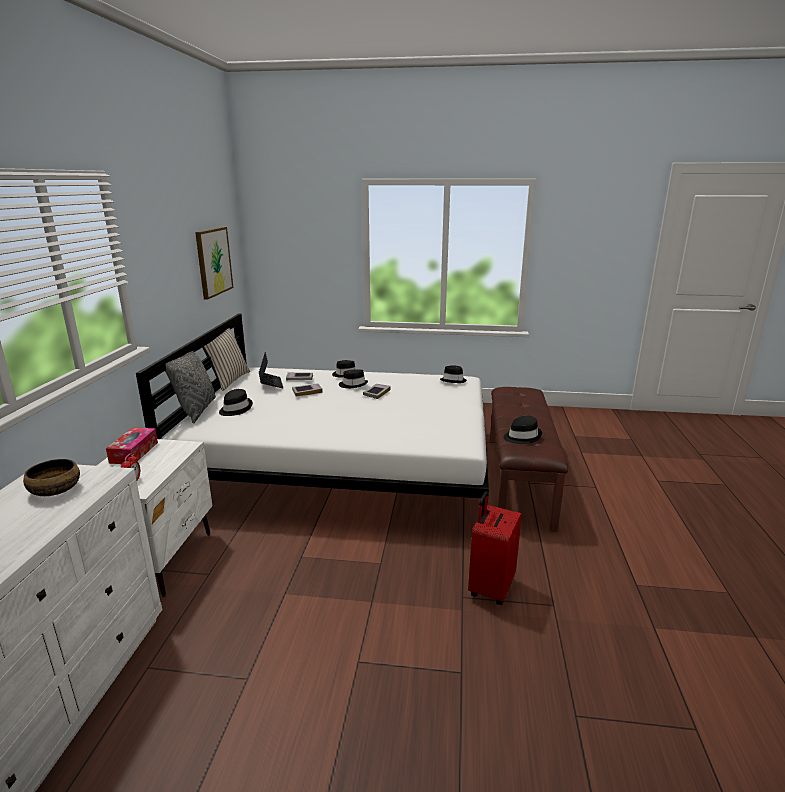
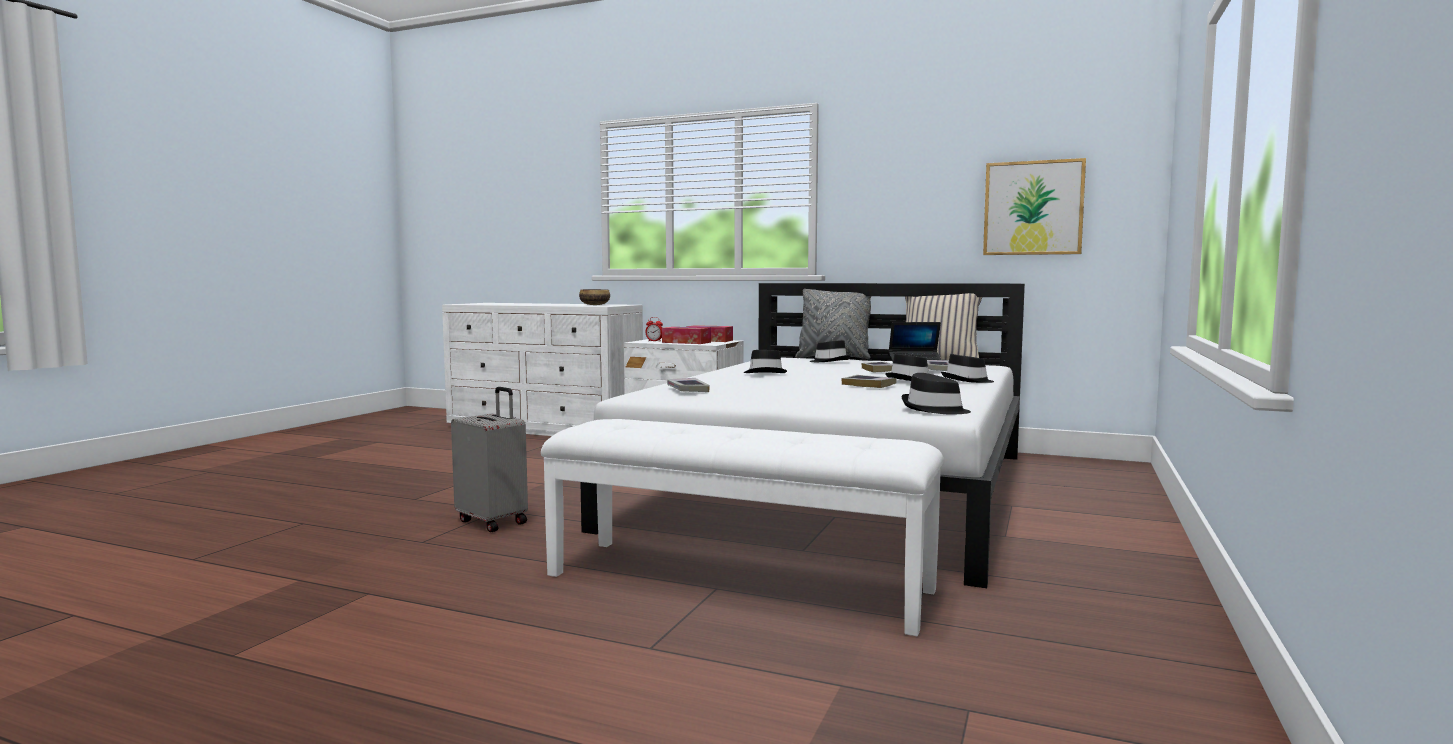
camera: 105 degrees right, 15 degrees down
red suitcase [468,491,522,605] -> grey suitcase [451,387,528,532]
brown bench [490,387,568,531] -> white bench [541,419,944,636]
black hat [504,416,542,444] -> black hat moved to [744,350,787,373]
none -> tissue box [662,327,711,344]
none -> book [667,378,710,392]

